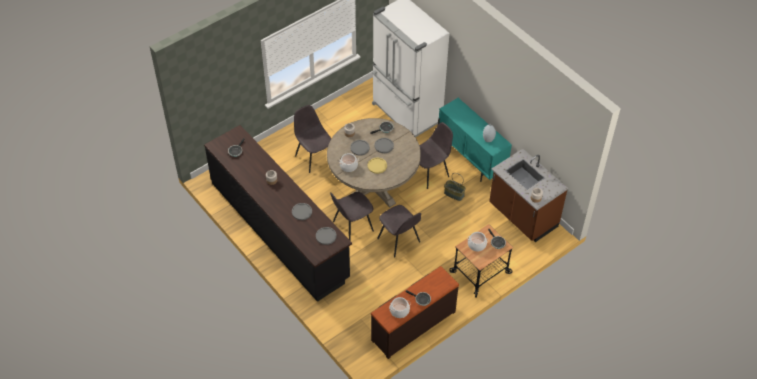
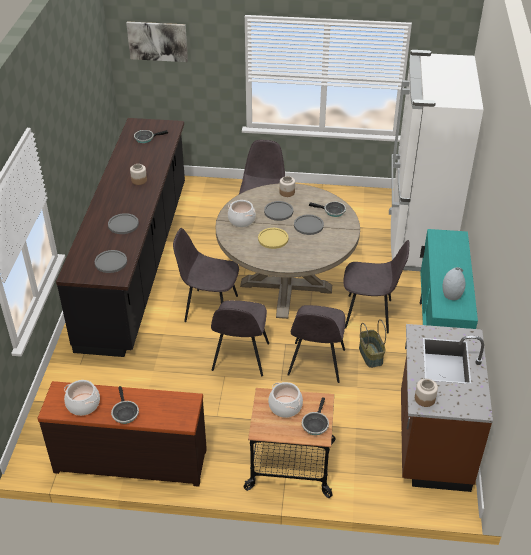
camera: 45 degrees right, 10 degrees down
none -> picture [126,21,188,62]
none -> grey chair [287,305,346,383]

